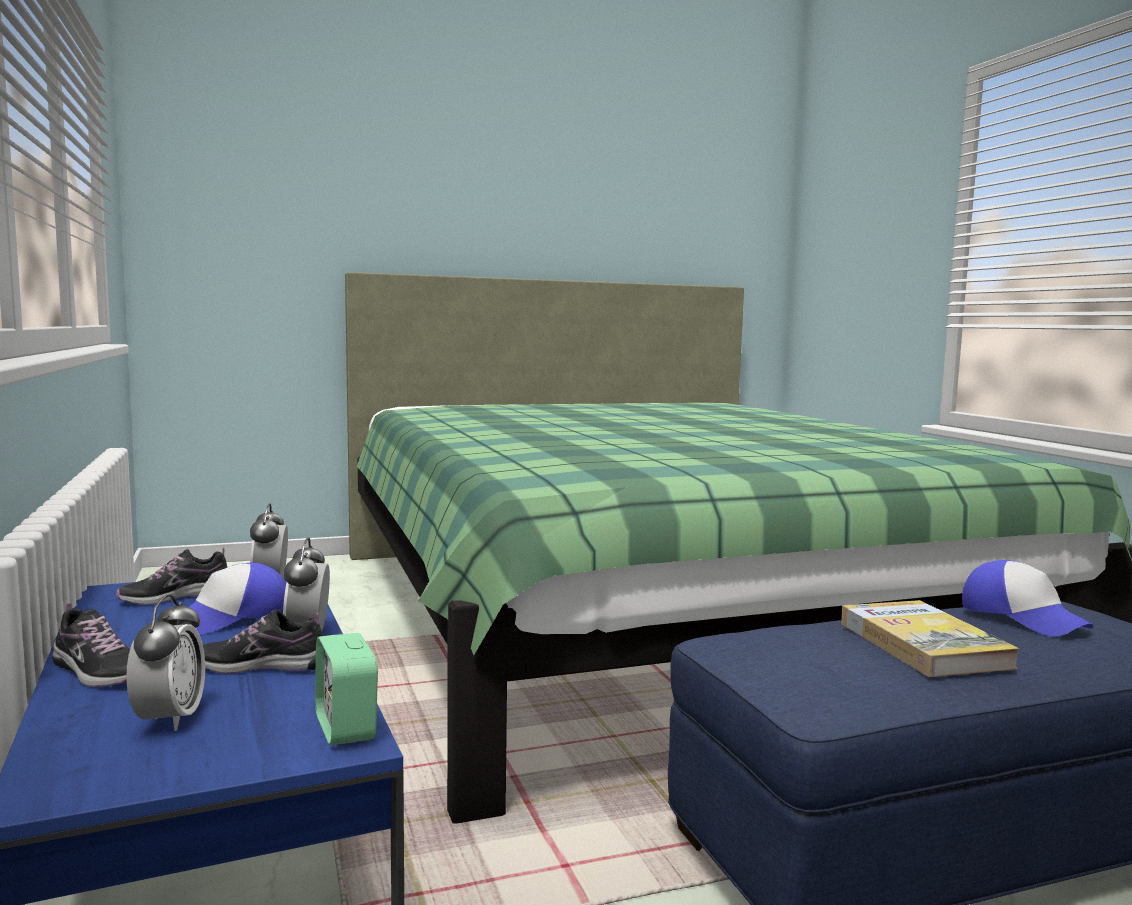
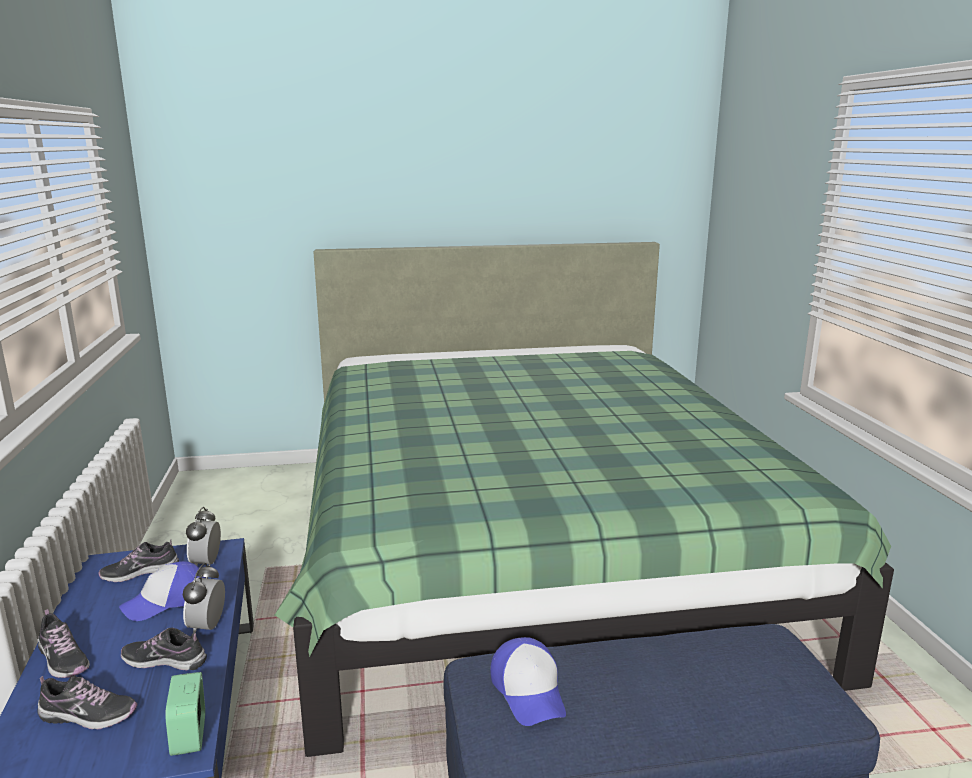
camera: 10 degrees right, 10 degrees up
alarm clock [126,594,205,731] -> shoe [37,676,137,729]
book [841,600,1020,677] -> none
cap [962,560,1094,636] -> cap moved to [490,637,566,726]

